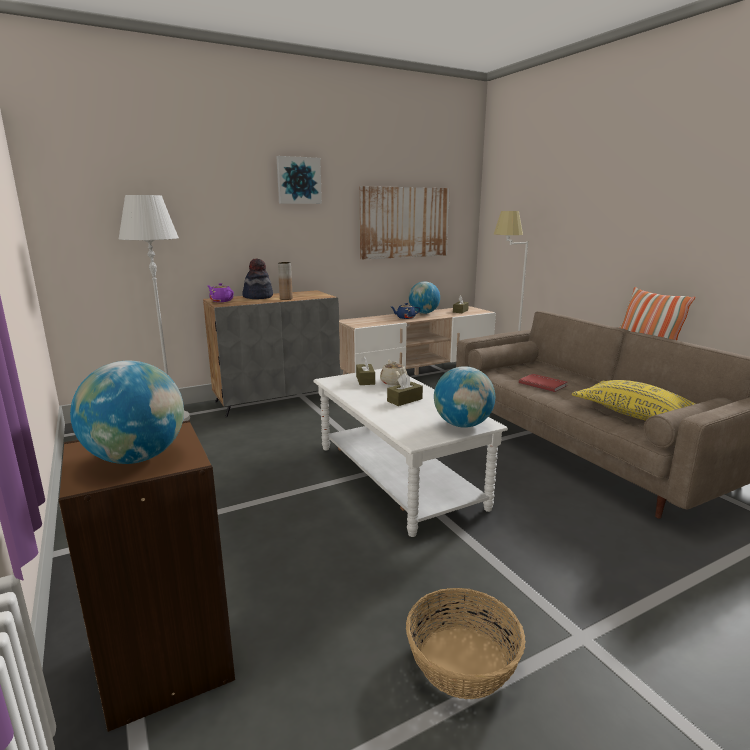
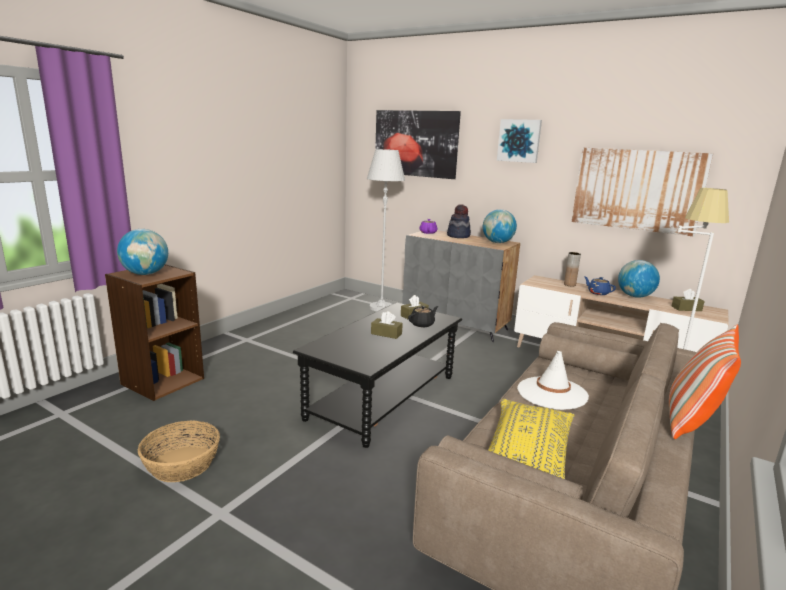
camera: 60 degrees right, 0 degrees up
brown vase [278,262,293,300] -> brown vase moved to [564,252,581,287]
white coffee table [313,369,508,537] -> black coffee table [293,303,462,448]
beige teapot [380,360,407,385] -> black teapot [408,306,438,327]
globe [434,366,495,428] -> globe moved to [483,209,517,243]
red book [519,374,567,392] -> white hat [517,351,589,410]
none -> picture [375,110,461,179]

